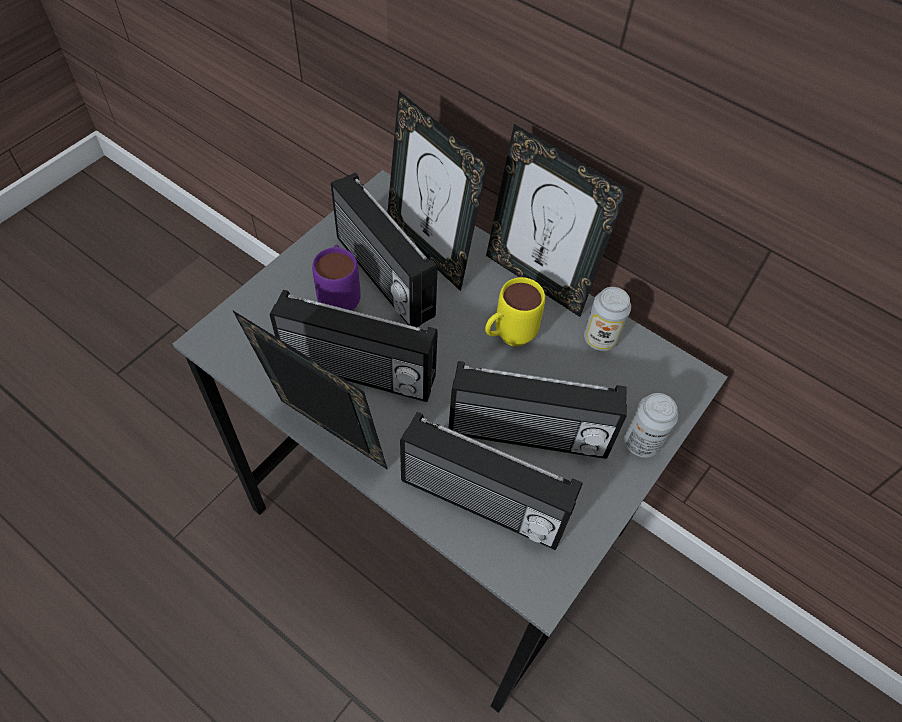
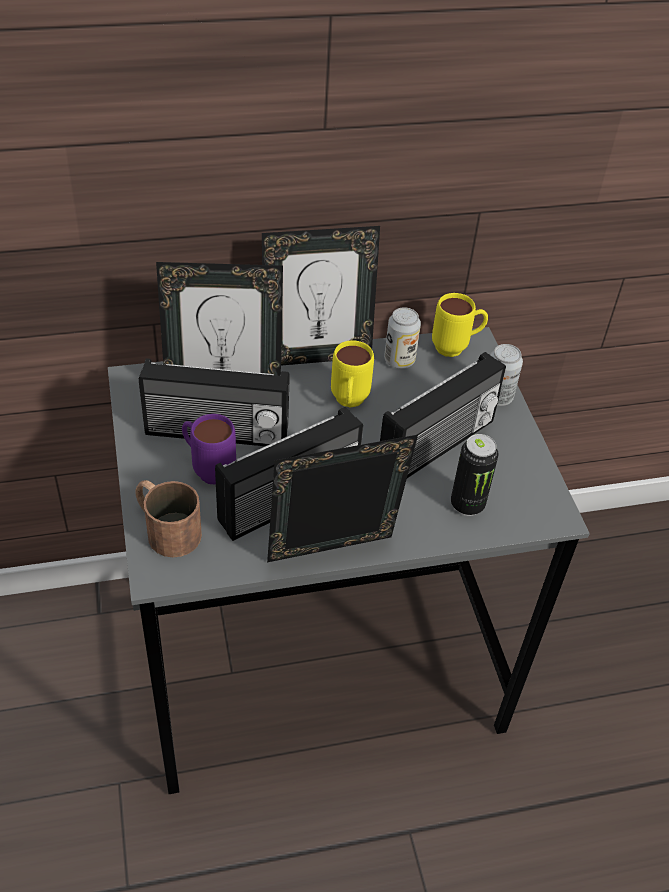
camera: 50 degrees left, 10 degrees down
radio [400,412,583,550] -> can [451,434,499,516]
none -> brown mug [136,480,202,557]
none -> yellow mug [432,293,488,357]

